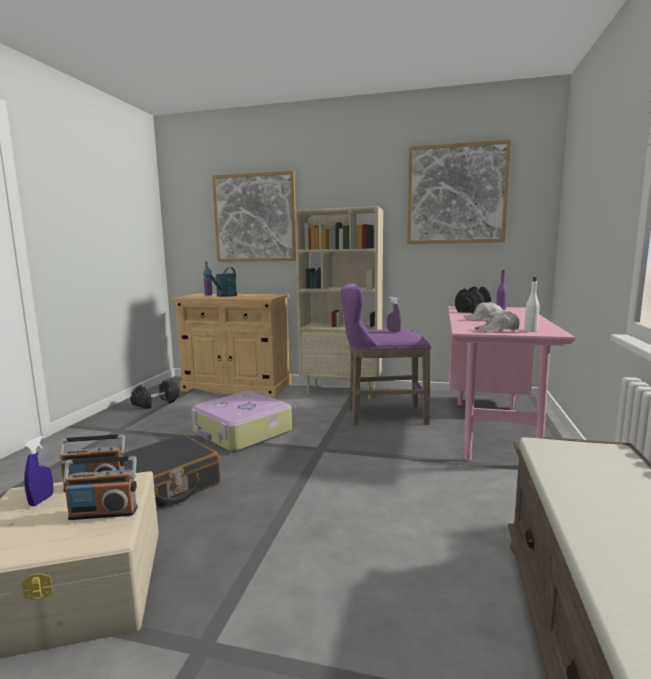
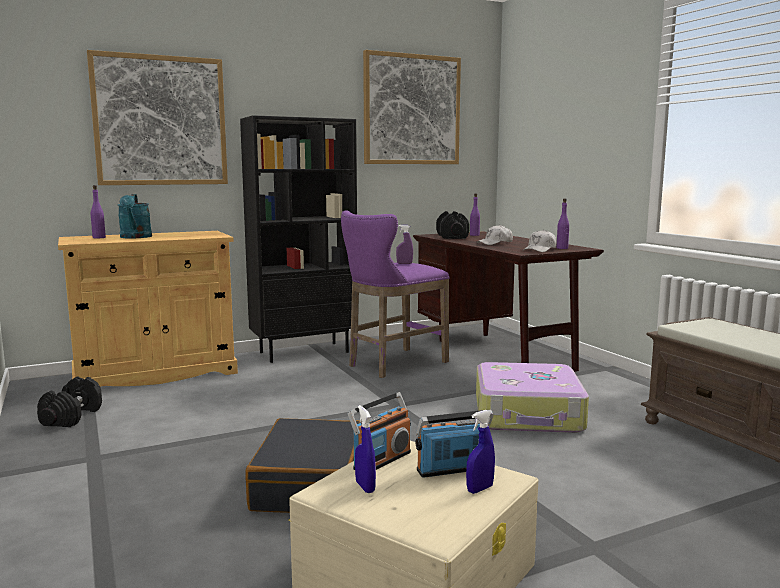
camera: 40 degrees left, 0 degrees up
radio [63,456,138,520] -> radio turned 150 degrees counterclockwise [415,410,493,478]
suitcase [191,391,292,452] -> suitcase moved to [476,362,589,433]
beige bookcase [295,207,383,399] -> black bookcase [240,115,357,363]
pink desk [448,306,576,460] -> brown desk [413,231,604,371]
white bottle [524,277,539,332] -> purple bottle [557,198,569,249]
none -> blue spray bottle [466,410,495,494]

